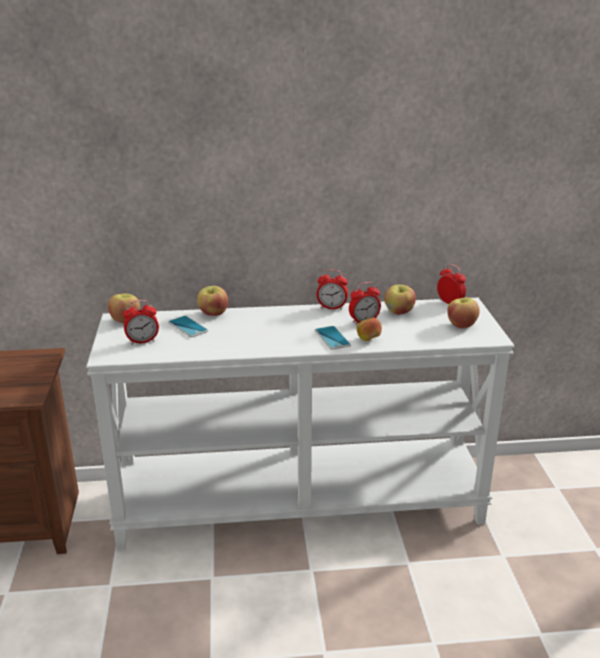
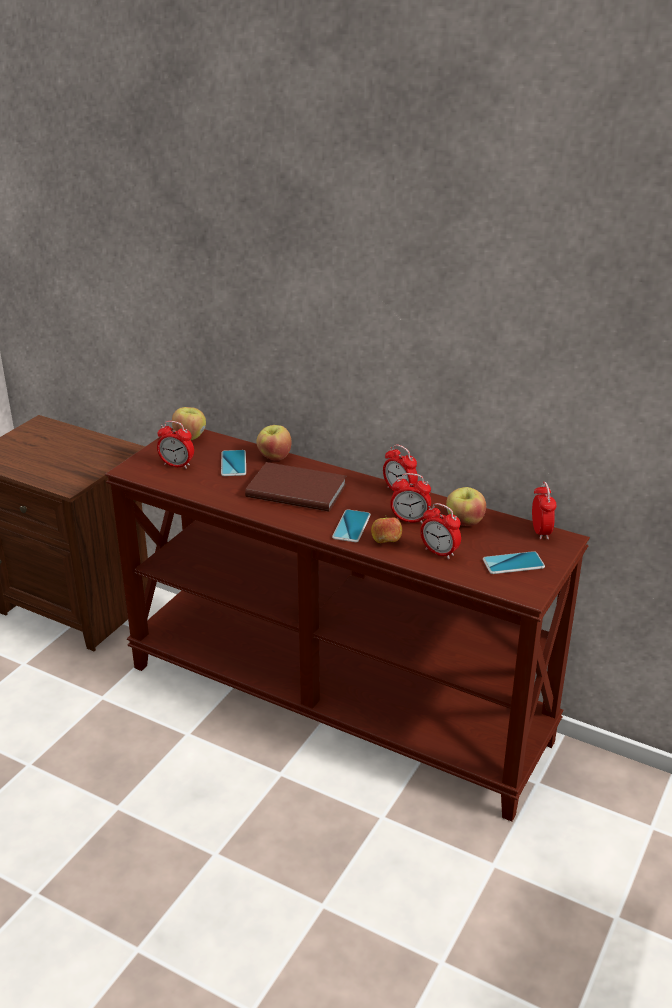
camera: 35 degrees right, 5 degrees up
white console table [86,298,515,550] -> brown console table [105,428,590,822]
apple [447,297,480,329] -> phone [483,551,545,574]
none -> brown book [245,462,347,512]
none -> alarm clock [420,503,461,559]

